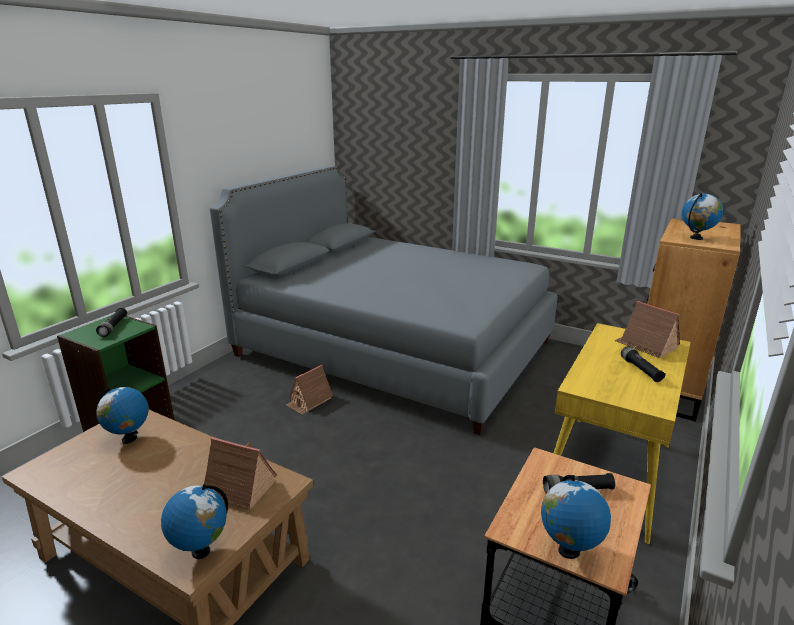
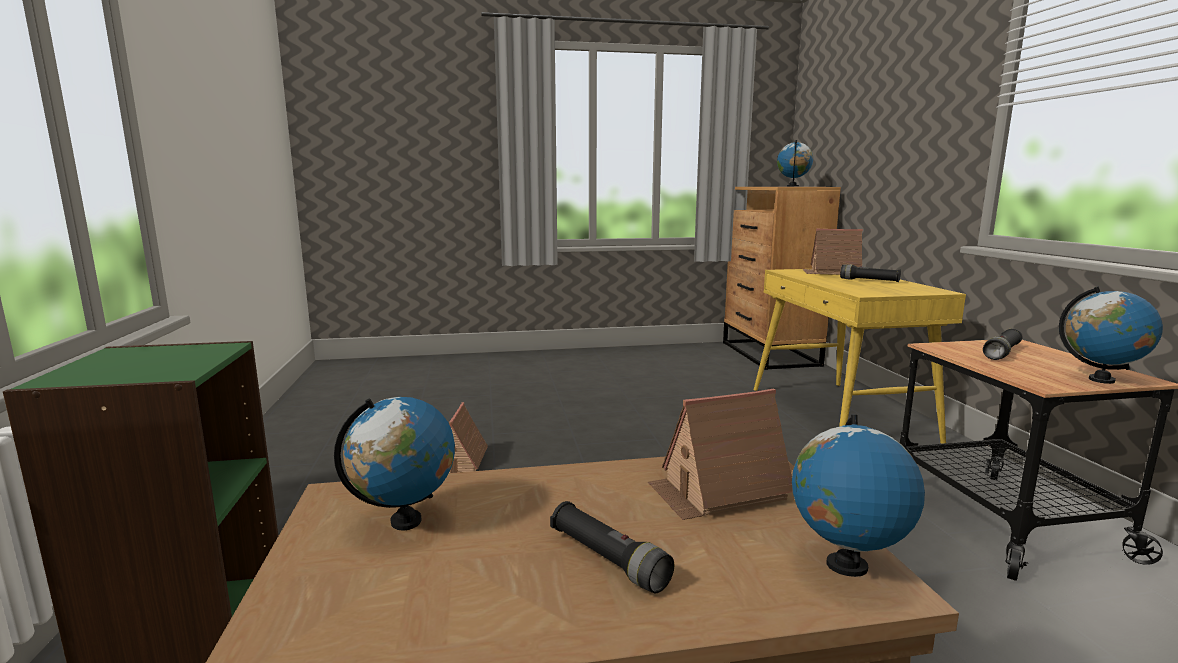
camera: 40 degrees left, 10 degrees down
black flashlight [96,308,127,337] -> black flashlight moved to [550,501,674,593]
grey bed [210,165,558,435] -> none

